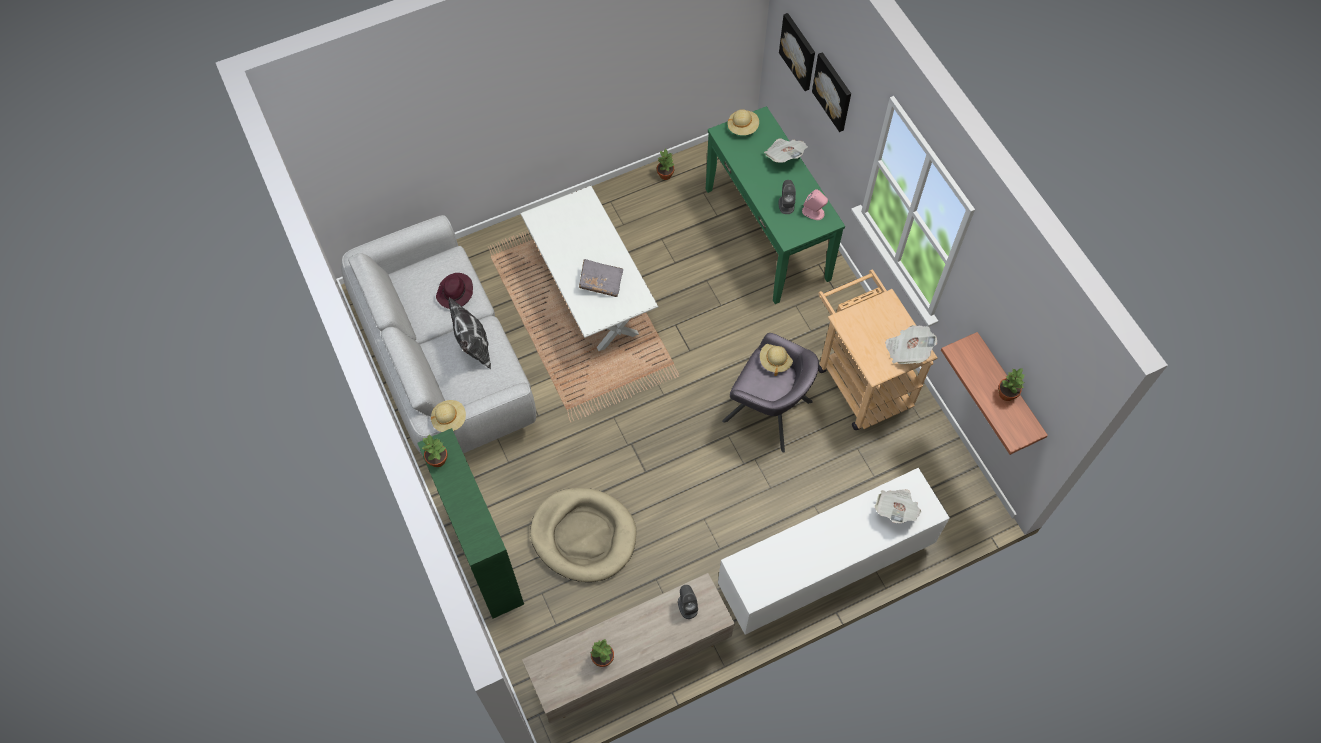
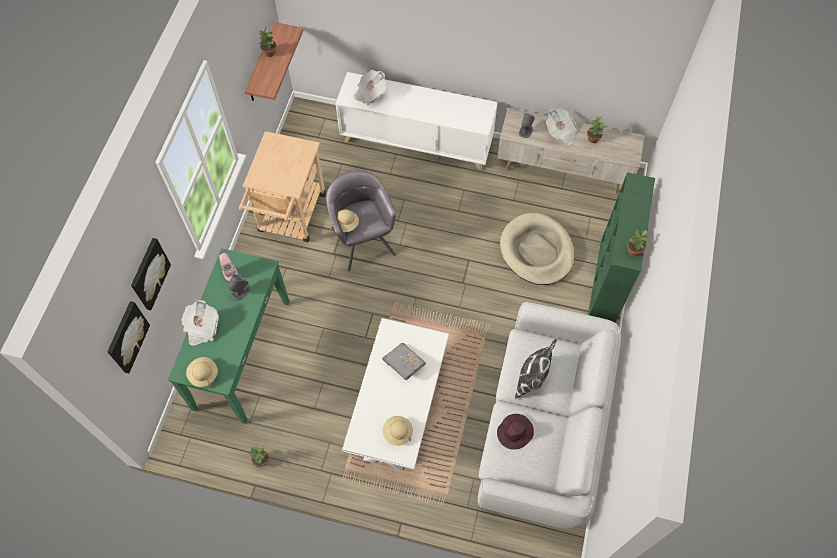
camera: 140 degrees left, 0 degrees up
beige hat [431,400,466,432] -> beige hat moved to [382,416,413,446]
newspaper [885,325,937,364] -> newspaper moved to [546,108,578,145]

